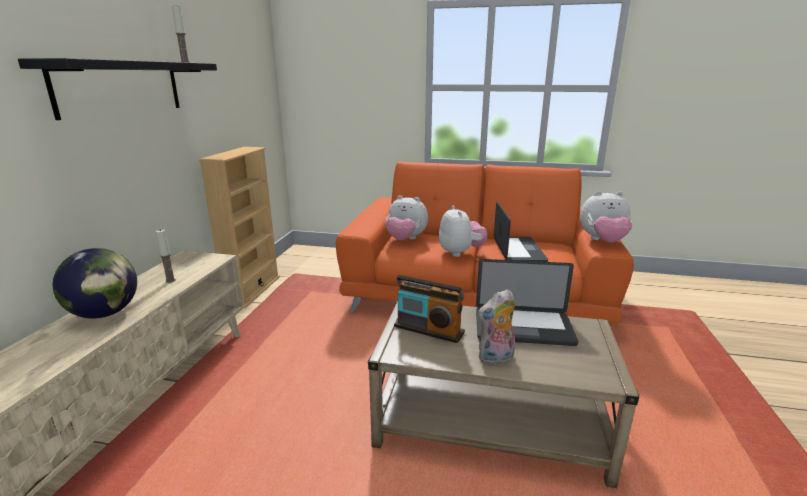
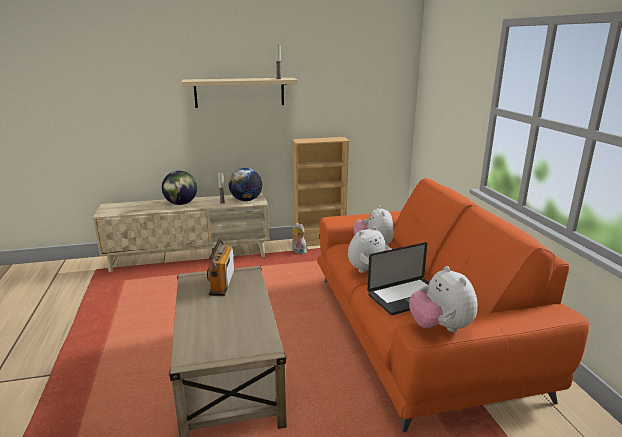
camera: 65 degrees right, 0 degrees up
black shelf [18,58,217,120] -> beige shelf [181,78,298,108]
laptop [476,259,578,346] -> none
plush toy [478,289,515,365] -> plush toy moved to [291,223,309,254]
none -> globe [229,168,262,201]

